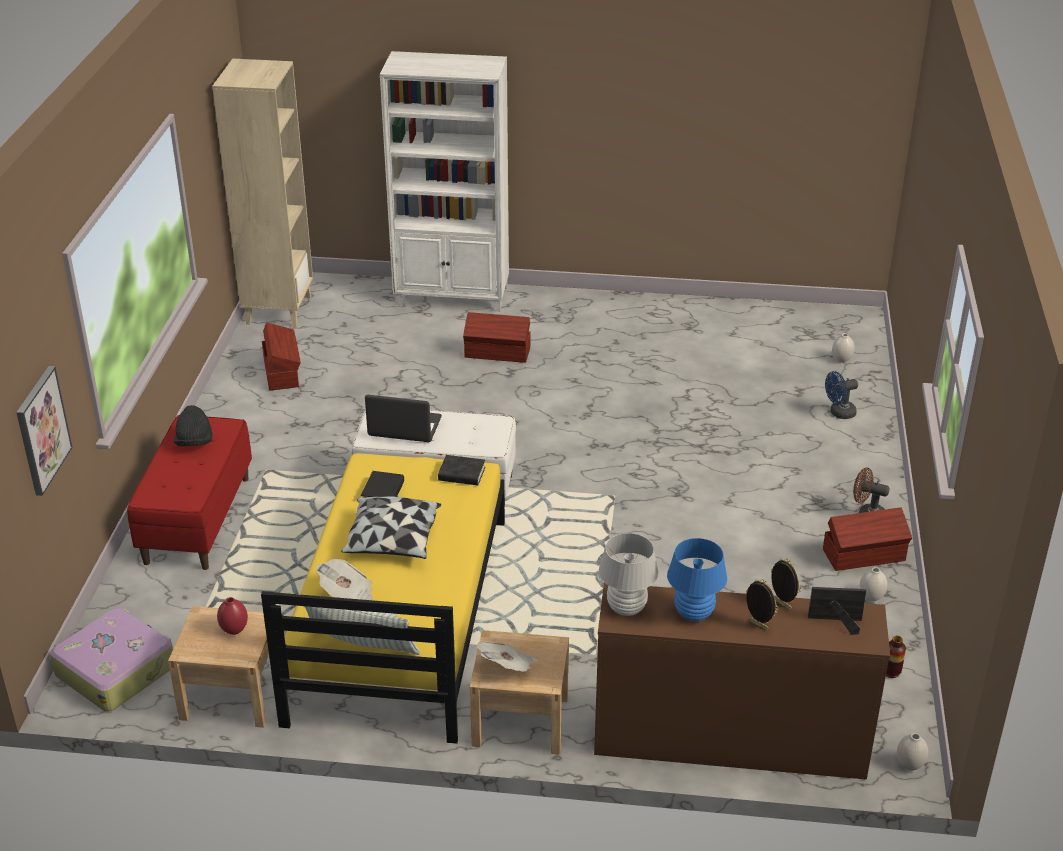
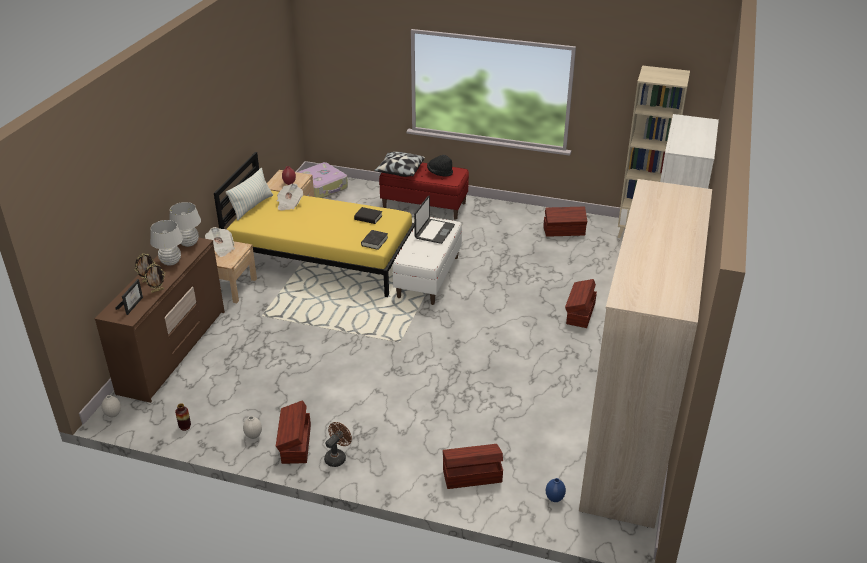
camera: 100 degrees right, 0 degrees up
picture [16,366,73,496] -> none
pillow [341,496,441,559] -> pillow moved to [374,152,425,177]
blue table lamp [667,538,727,621] -> white table lamp [150,220,183,266]
blue fan [825,371,858,419] -> brown storage box [443,444,503,489]
white vase [832,333,854,363] -> blue vase [546,478,566,502]
none -> wardrobe [579,179,712,528]

